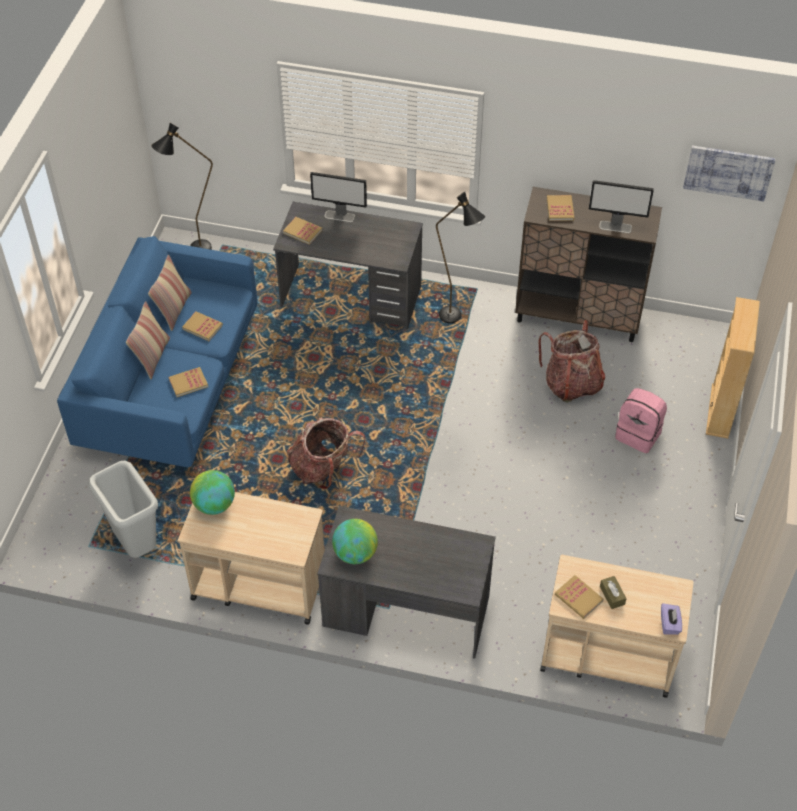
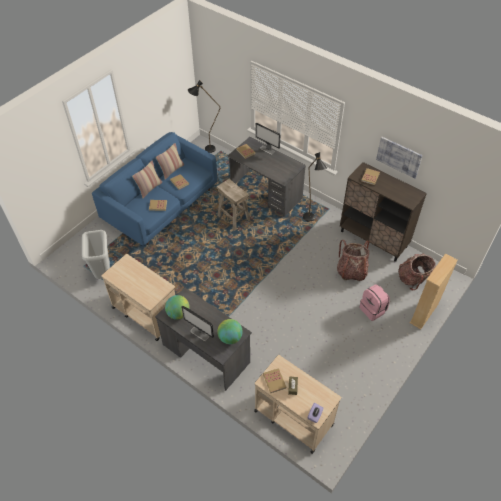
camera: 25 degrees right, 0 degrees up
globe [190,470,235,515] -> globe moved to [217,319,243,344]
backpack [287,417,366,490] -> backpack moved to [398,254,436,290]
monitor [589,180,654,233] -> monitor moved to [181,306,214,341]
picture [683,145,776,201] -> picture moved to [376,137,423,178]
none -> beige stool [217,178,250,230]

